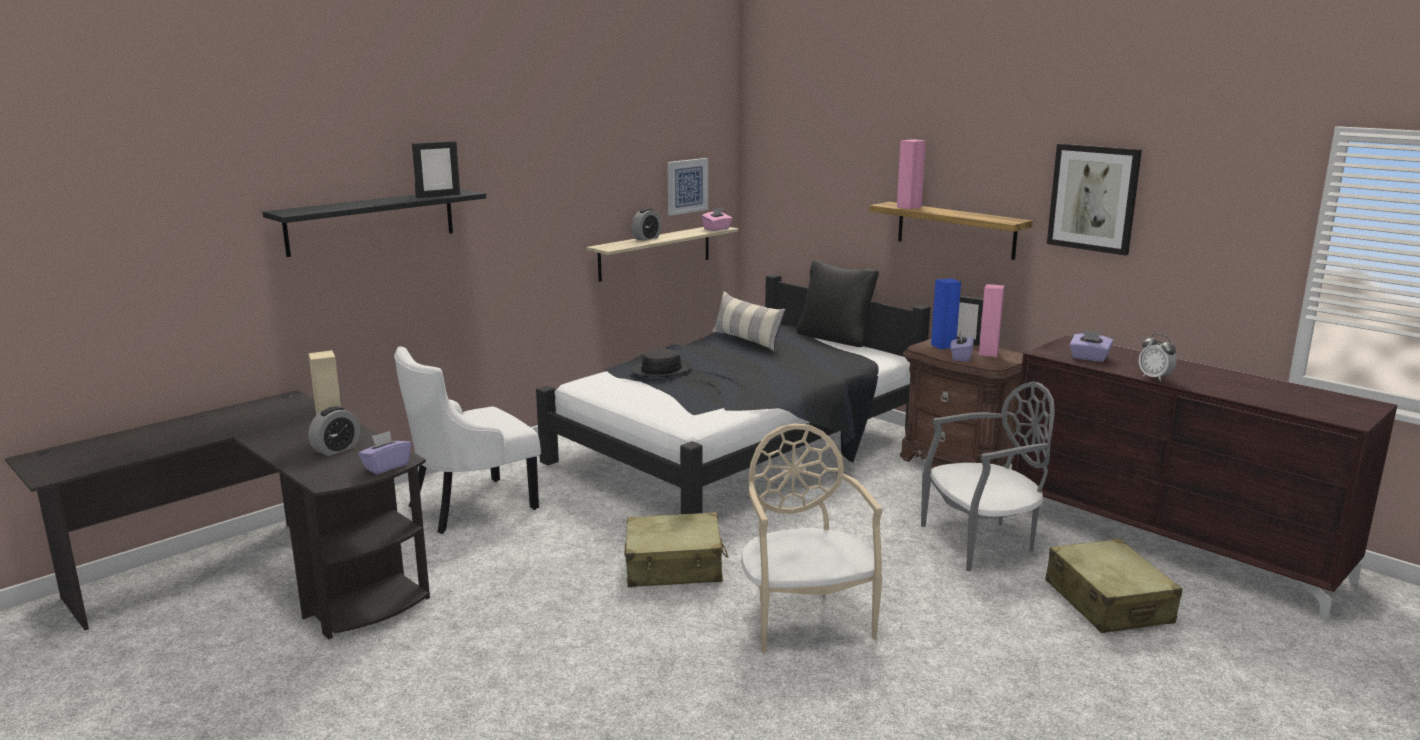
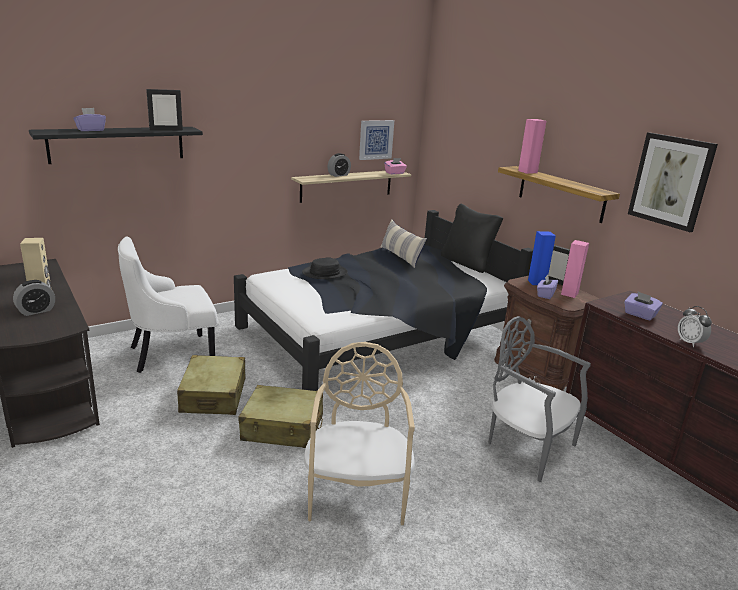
camera: 10 degrees right, 5 degrees up
purple tissue box [358,431,411,474] -> purple tissue box moved to [73,108,106,131]
grey chair [921,381,1055,571] -> grey chair turned 135 degrees counterclockwise [488,316,591,482]
beige suitcase [1045,539,1183,633] -> beige suitcase moved to [177,355,246,415]

